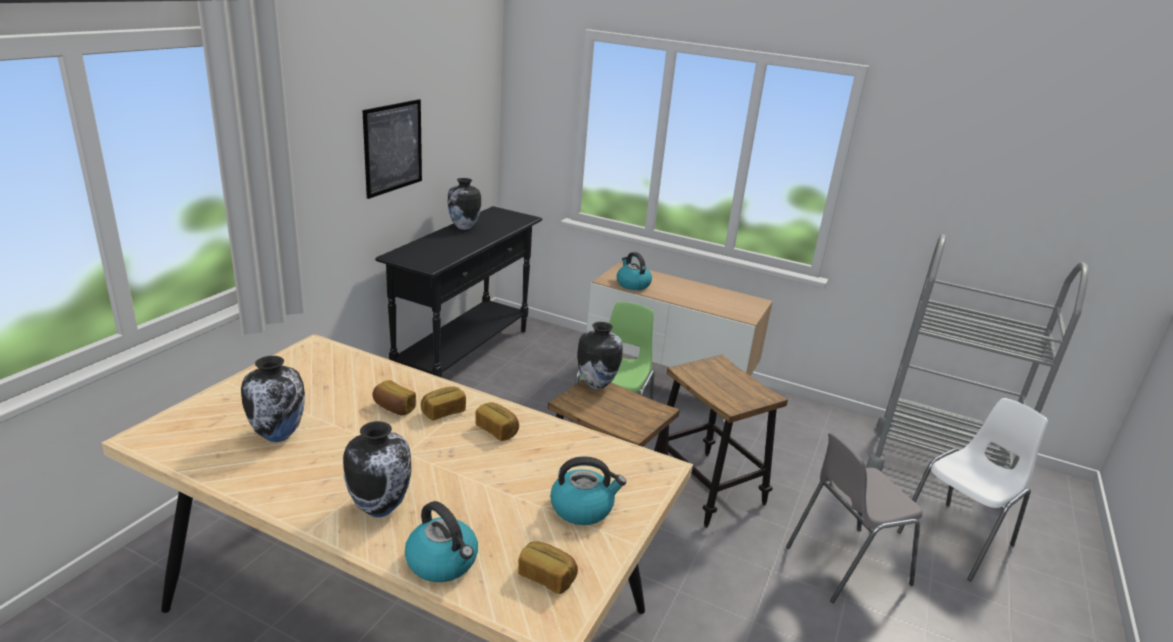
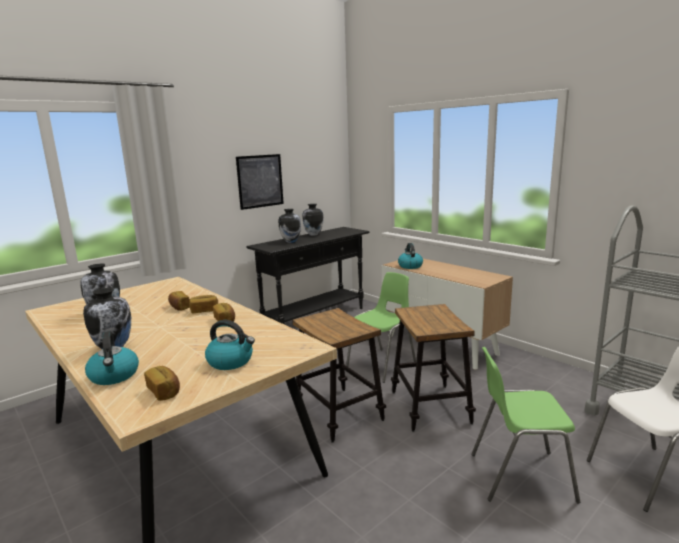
camera: 25 degrees right, 10 degrees down
vase [577,322,623,389] -> vase moved to [279,209,301,243]
grey chair [786,432,923,603] -> green chair [471,347,580,503]

